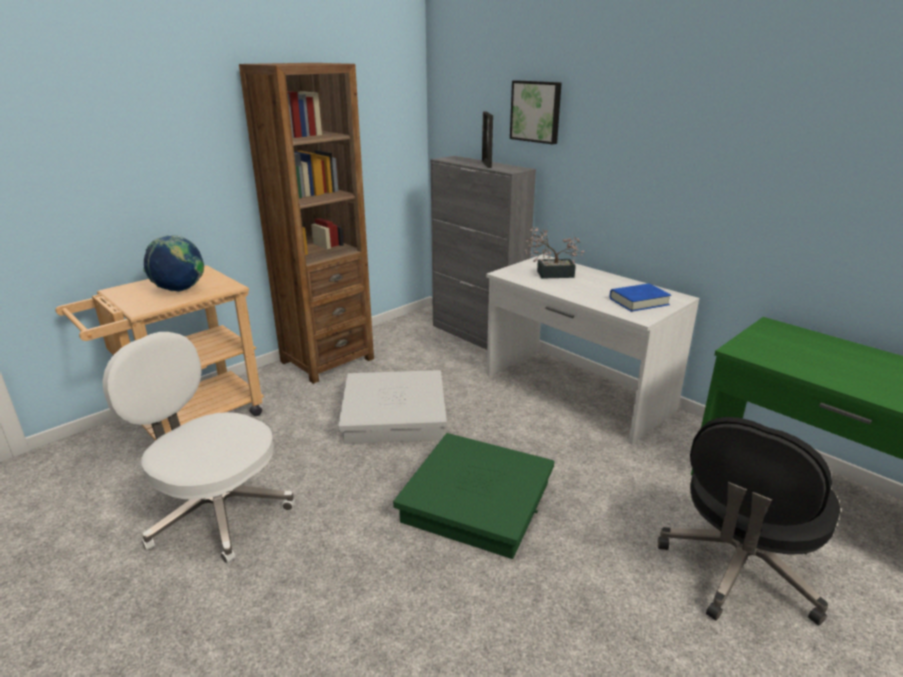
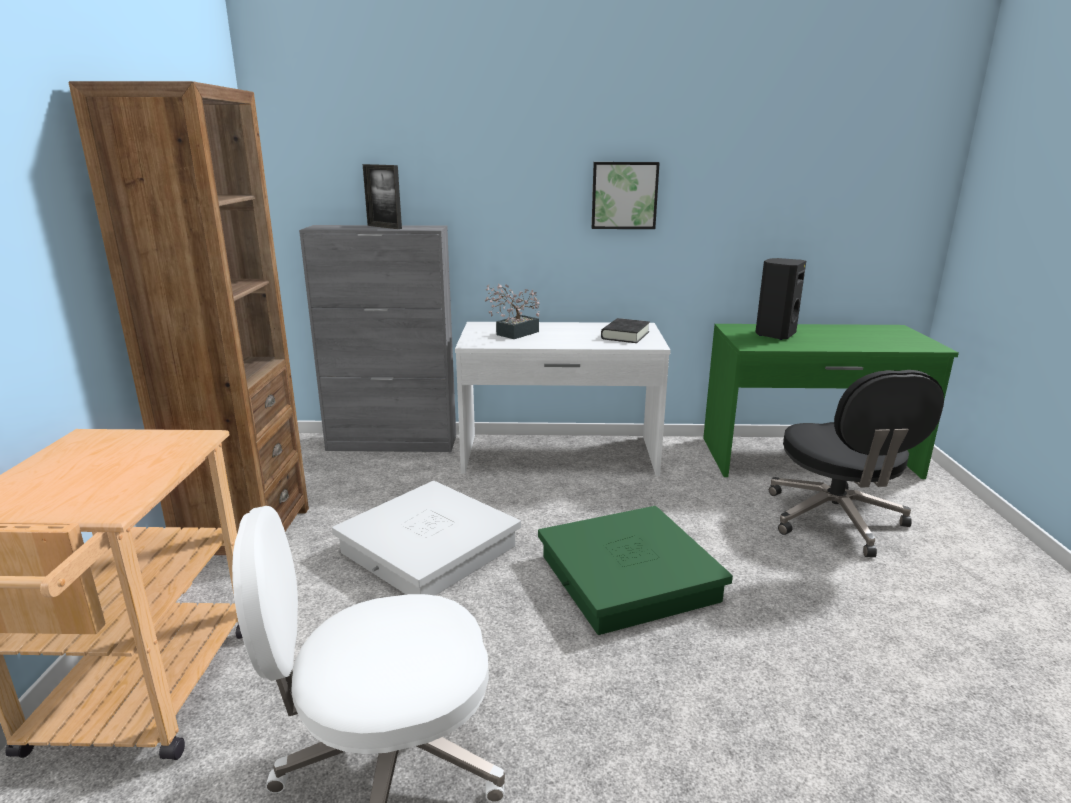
camera: 45 degrees left, 5 degrees down
globe [143,235,204,292] -> none
picture [510,80,562,144] -> picture moved to [592,162,660,229]
blue book [610,283,671,312] -> black book [601,318,650,343]
none -> black speaker [755,258,806,340]

